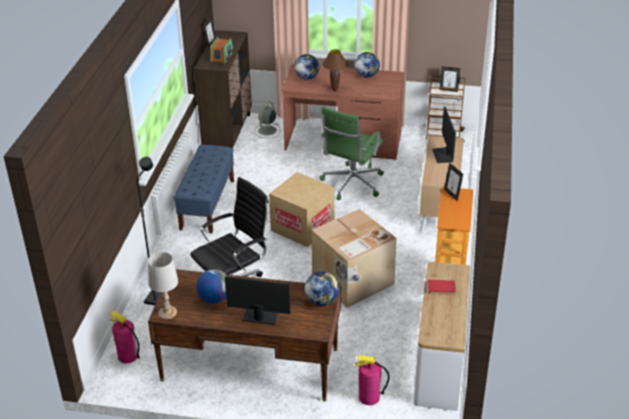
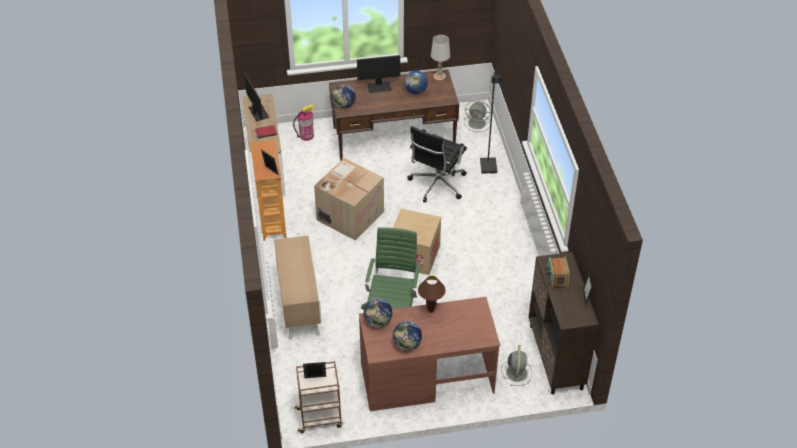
camera: 160 degrees right, 10 degrees up
fire extinguisher [110,311,140,363] -> grey fan [464,100,491,132]
blue bench [174,145,234,233] -> none
globe [294,54,320,80] -> globe moved to [364,298,392,327]
monitor [432,107,456,163] -> monitor moved to [244,73,269,122]

